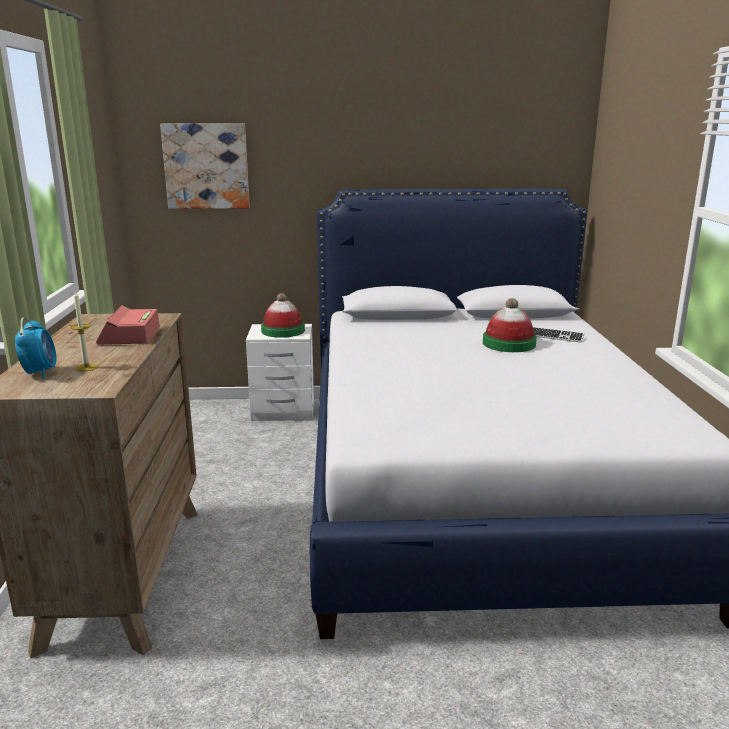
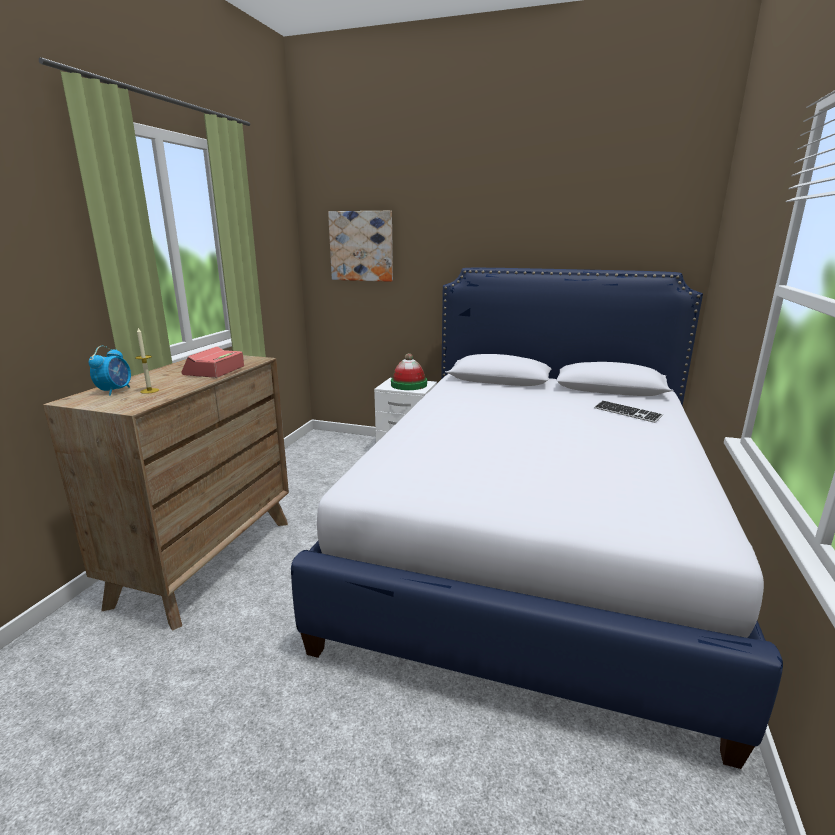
camera: 20 degrees right, 0 degrees up
hat [483,298,537,352] -> none

